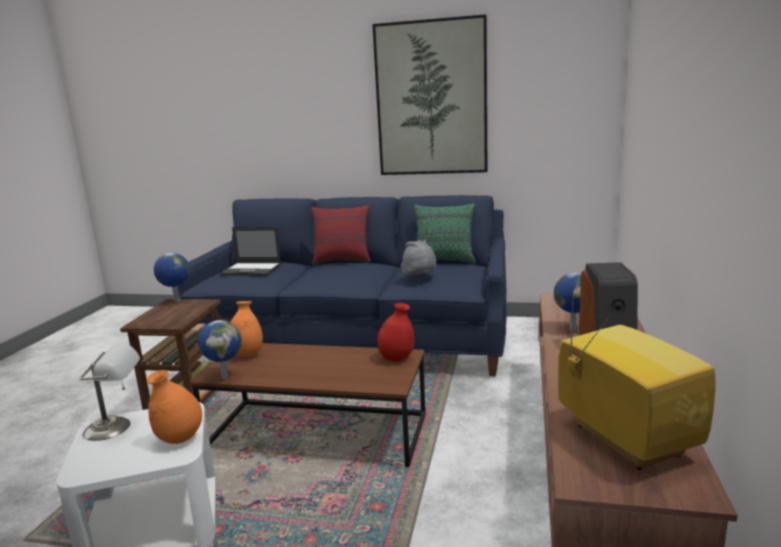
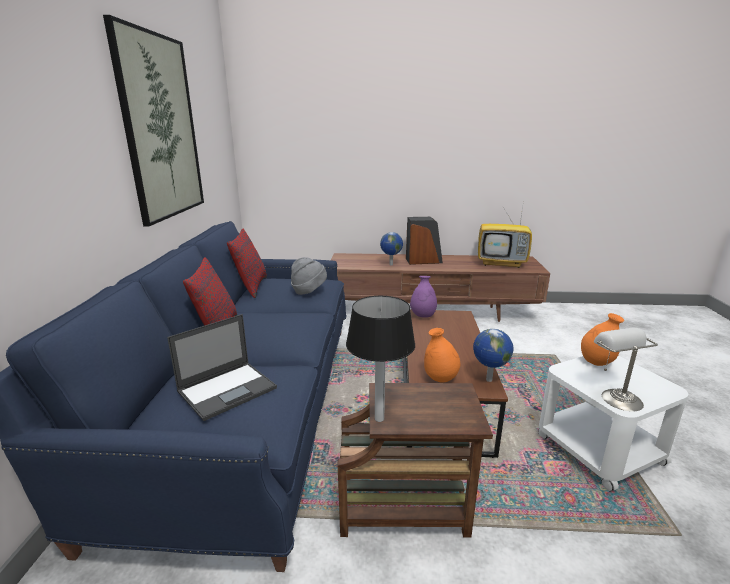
camera: 100 degrees left, 5 degrees up
globe [154,253,190,302] -> table lamp [346,296,415,422]
laptop [220,227,282,276] -> laptop turned 45 degrees clockwise [167,314,277,421]
red vase [377,303,415,362] -> purple vase [410,276,437,317]
green pillow [414,204,476,264] -> red pillow [227,229,267,298]
television [558,284,716,470] -> television turned 135 degrees counterclockwise [478,200,532,268]

